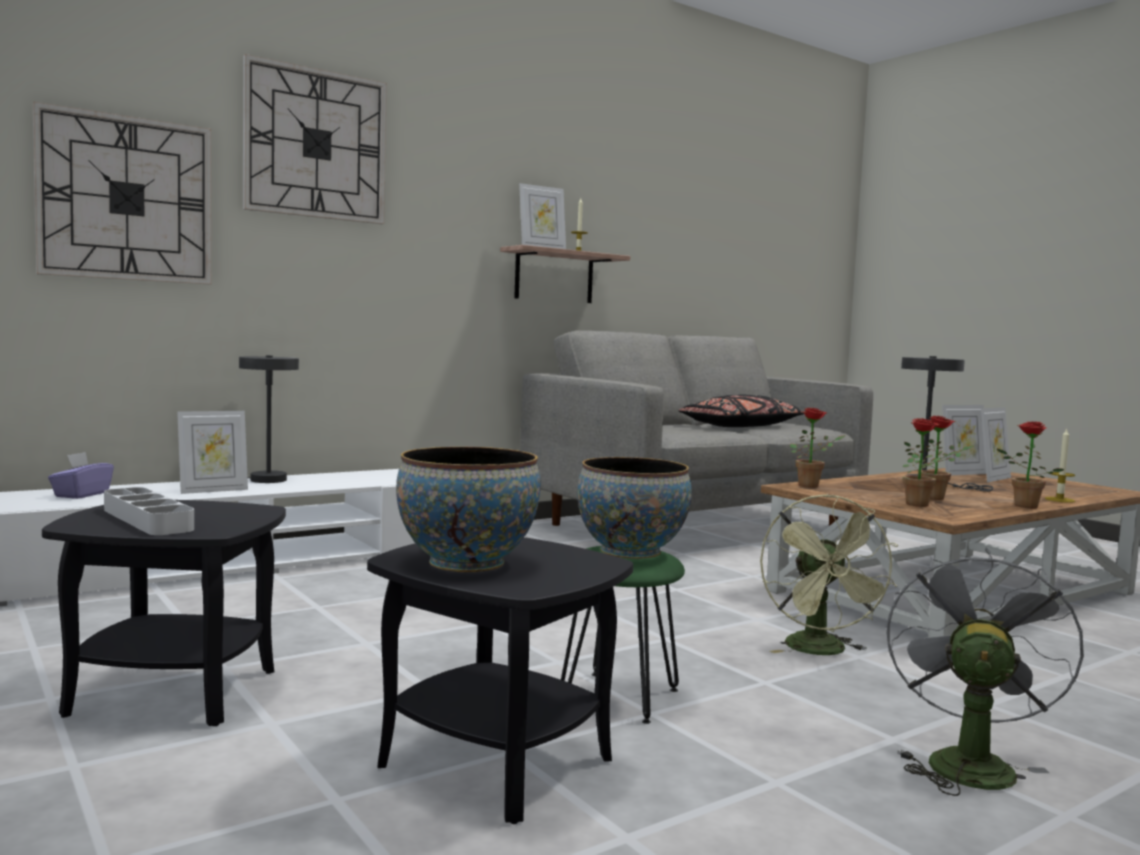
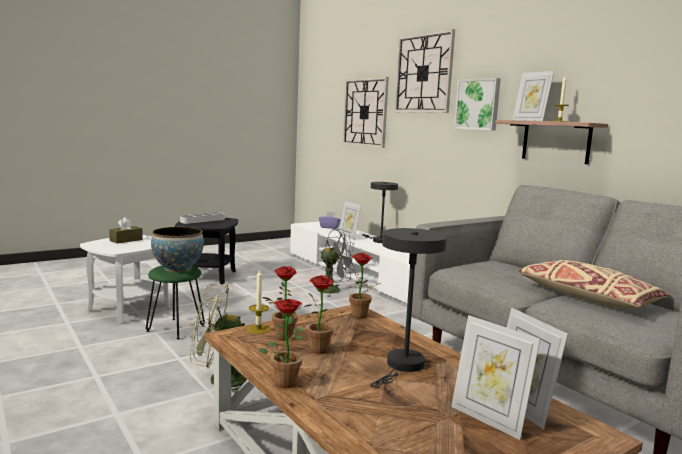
camera: 90 degrees right, 5 degrees up
black side table [367,537,633,824] -> white side table [80,235,170,324]
bowl [396,447,541,572] -> brown tissue box [109,217,143,243]
black pillow [678,394,804,427] -> beige pillow [519,260,670,310]
grey fan [886,548,1084,796] -> grey fan moved to [314,229,354,297]
candle [1045,428,1075,503] -> candle moved to [247,269,270,334]
none -> picture [454,78,501,131]

